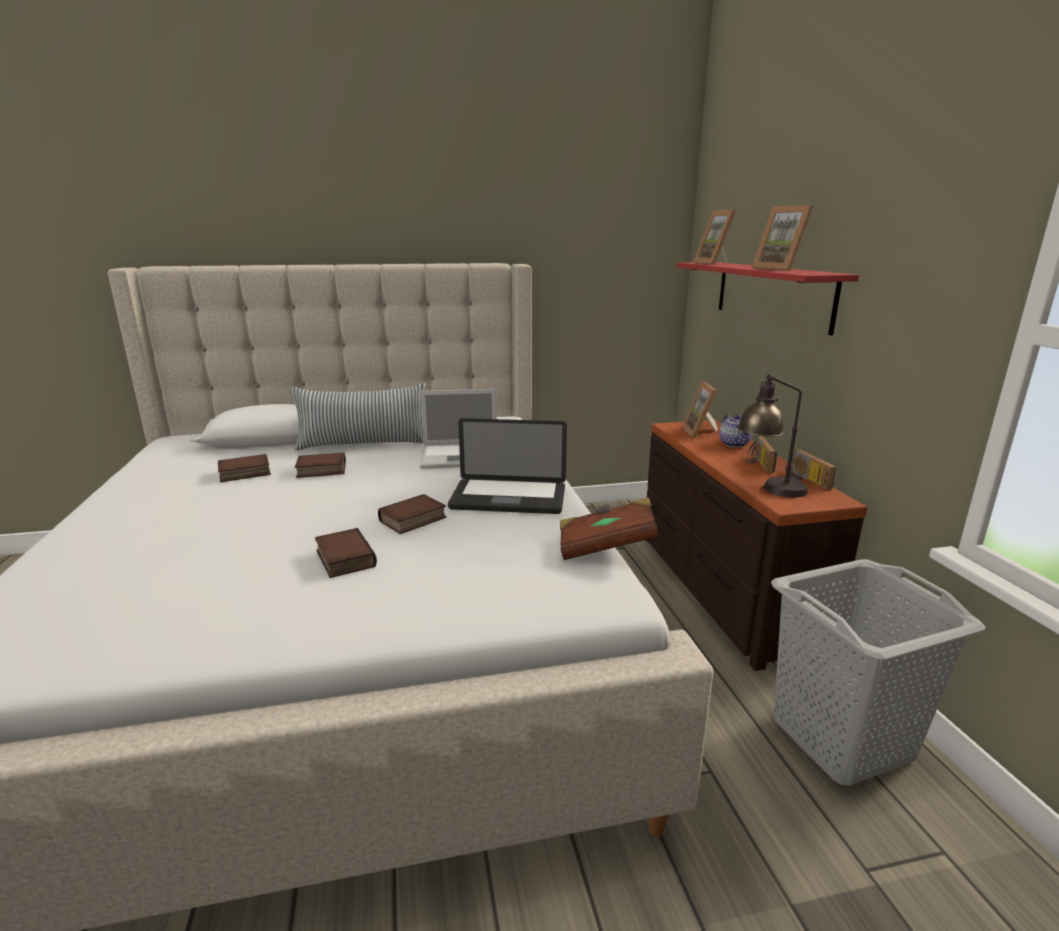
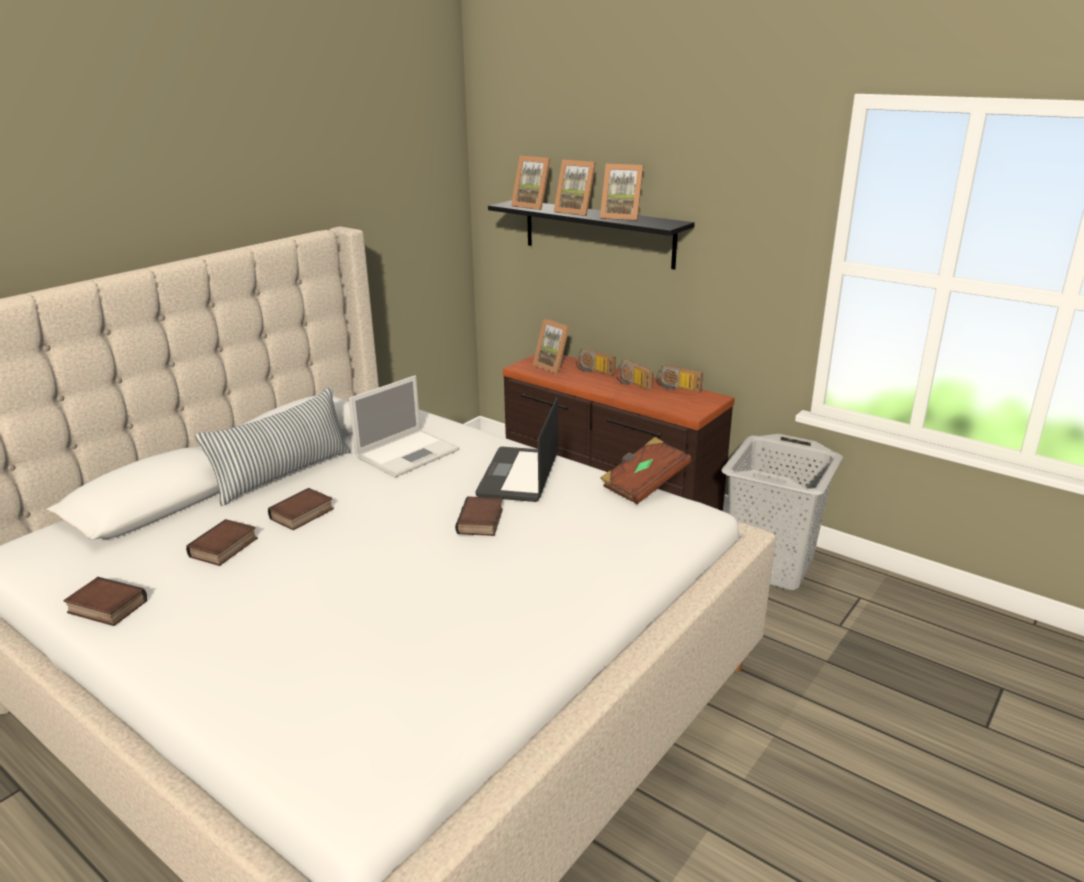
camera: 40 degrees left, 5 degrees up
book [315,528,377,578] -> book moved to [63,577,147,626]
laptop [448,418,567,514] -> laptop turned 135 degrees clockwise [476,397,558,502]
red shelf [676,262,859,335] -> black shelf [488,200,695,270]
teapot [719,415,752,447] -> radio [576,348,616,375]
table lamp [738,374,808,498] -> none
none -> picture frame [554,160,596,216]

